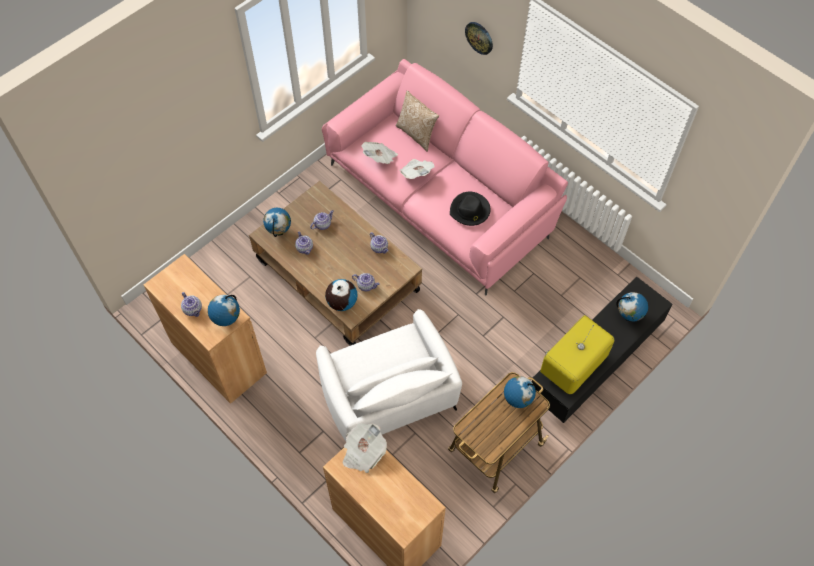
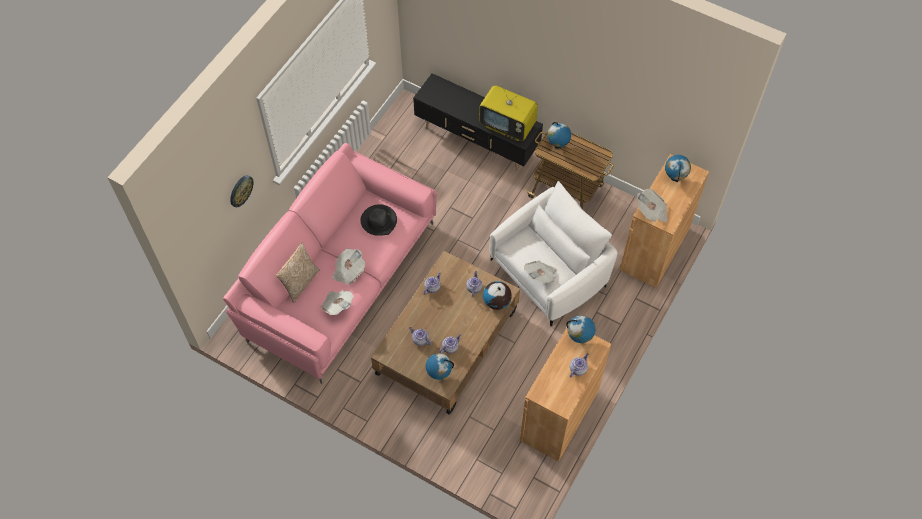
camera: 105 degrees left, 0 degrees up
globe [616,292,648,321] -> globe moved to [665,155,691,182]
none -> newspaper [524,260,557,283]

